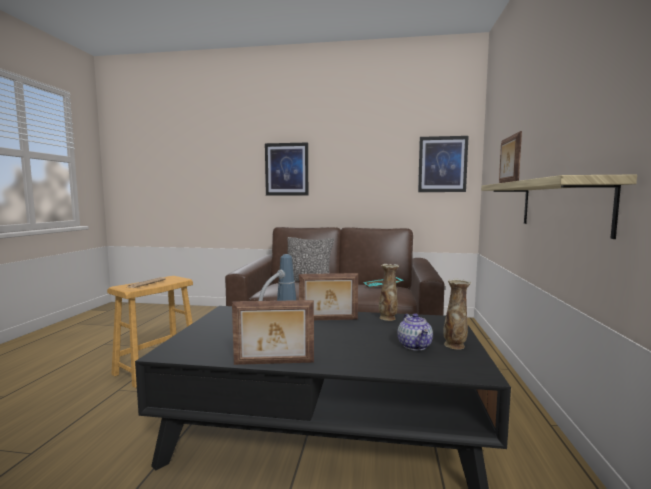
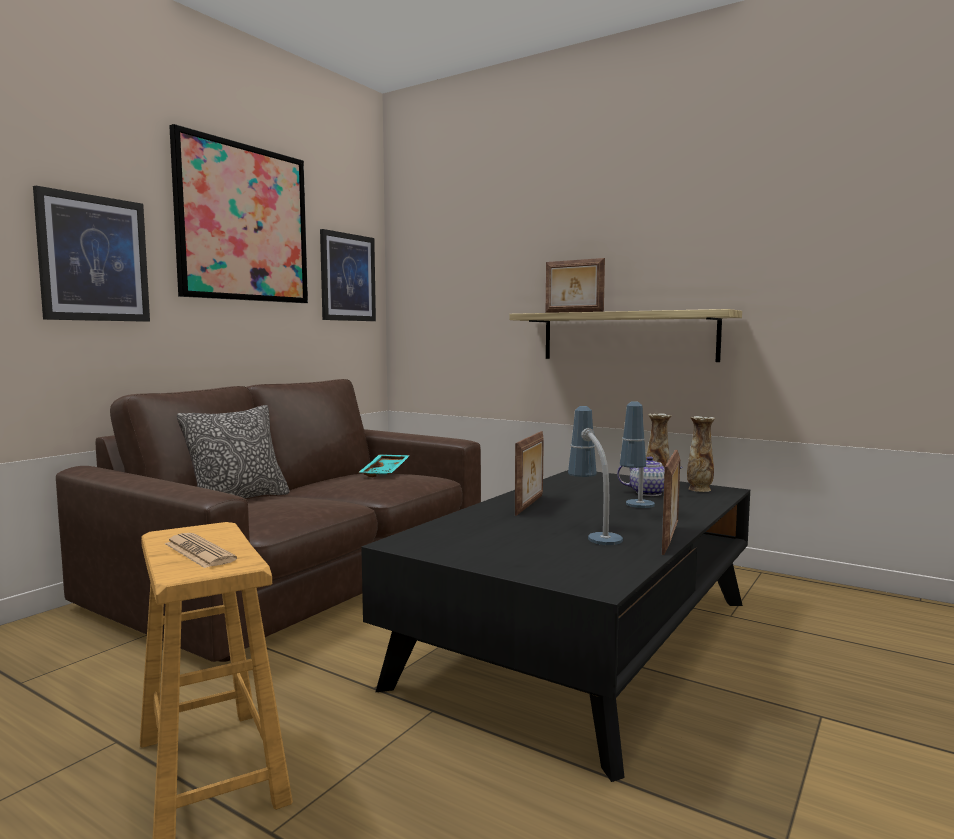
camera: 65 degrees left, 0 degrees up
vase [379,264,399,321] -> vase moved to [687,416,715,492]
none -> picture [169,124,308,303]
none -> table lamp [620,401,655,508]

